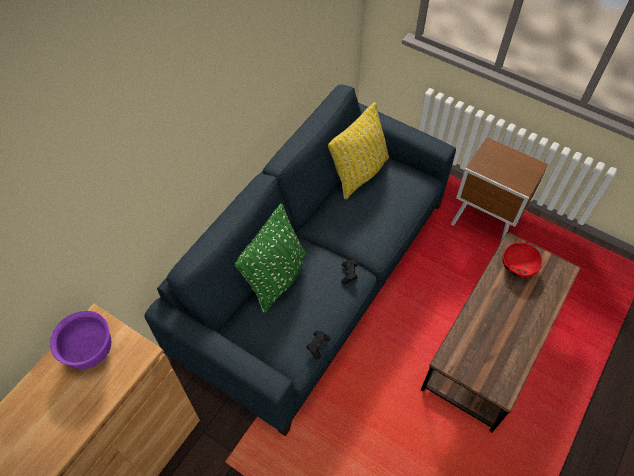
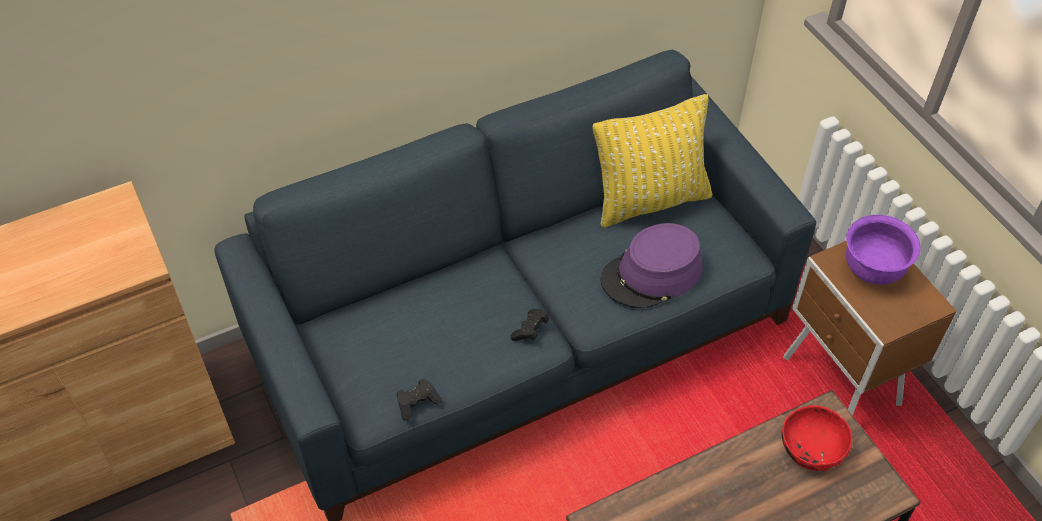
camera: 30 degrees right, 5 degrees down
purple bowl [50,311,111,369] -> purple bowl moved to [846,215,920,285]
green pillow [235,204,307,313] -> none
none -> purple hat [601,223,702,308]

